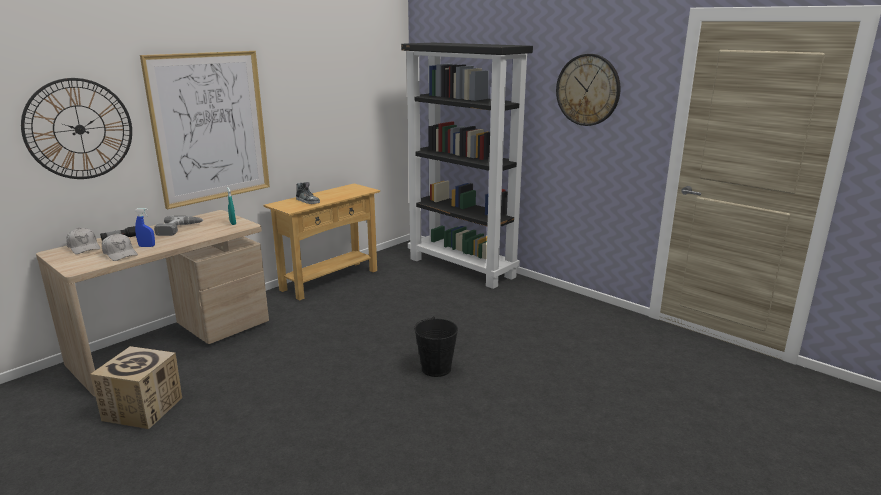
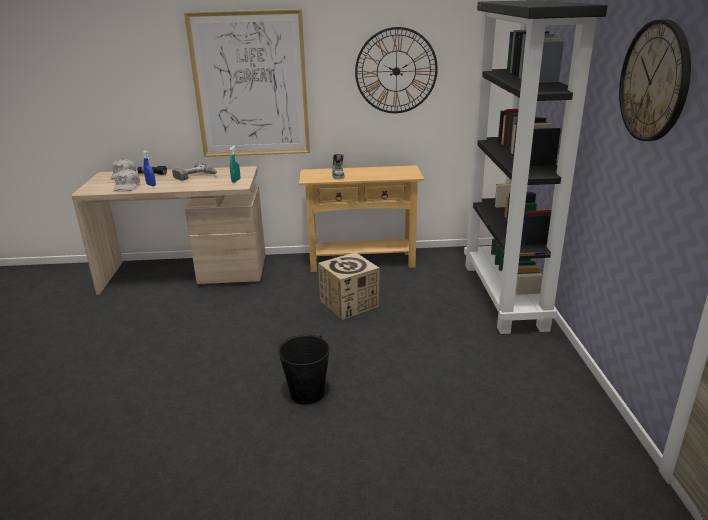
camera: 45 degrees right, 5 degrees up
wall clock [21,78,132,179] -> wall clock moved to [355,27,438,113]
cardboard box [90,346,182,429] -> cardboard box moved to [318,252,380,320]

